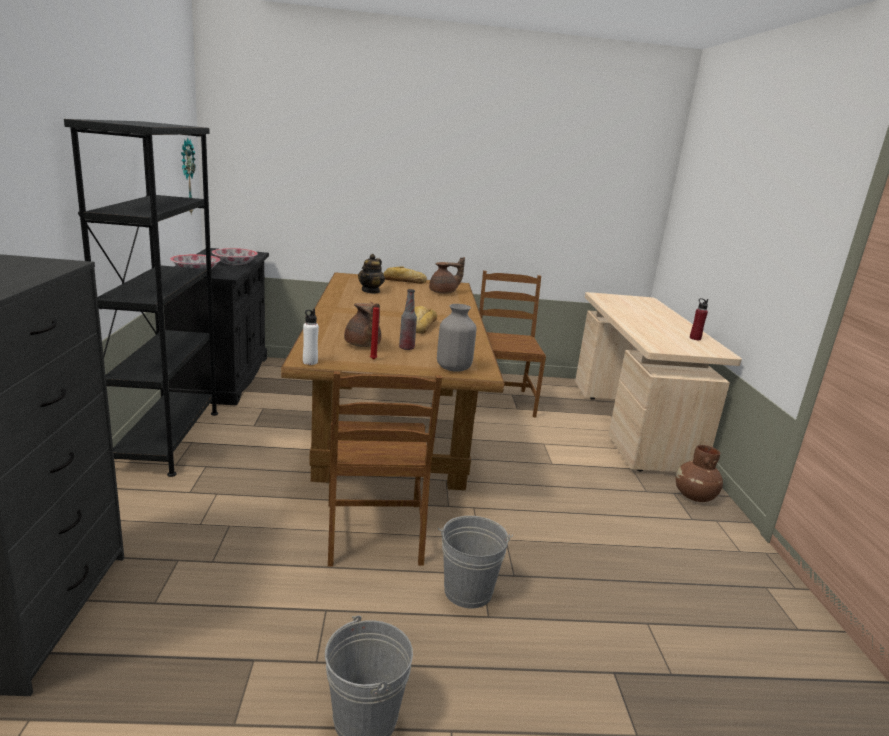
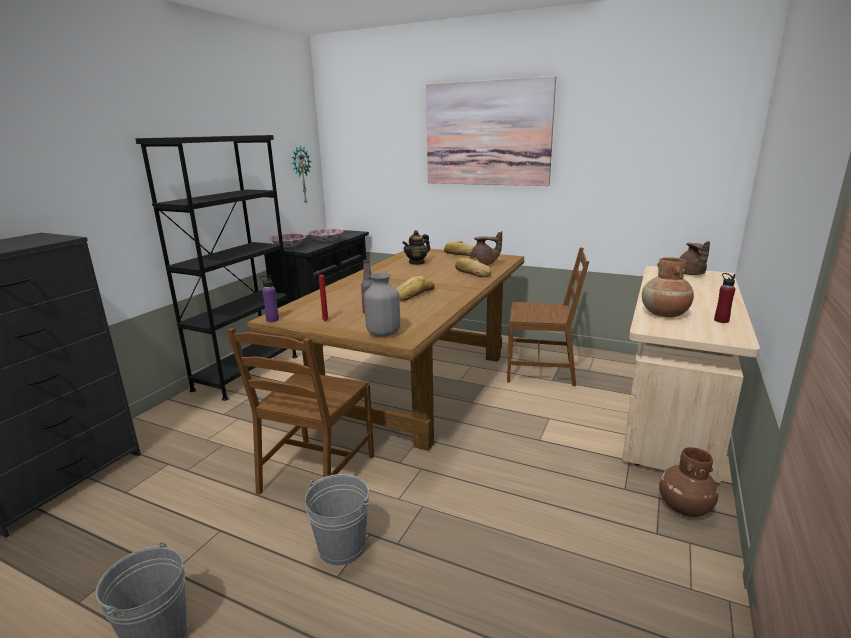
camera: 30 degrees right, 0 degrees up
white bottle [303,309,319,365] -> purple bottle [260,275,279,322]
brown teapot [344,303,381,347] -> brown teapot moved to [680,241,710,275]
brown chair [475,271,546,417] -> brown chair turned 75 degrees clockwise [507,248,589,386]
none -> picture [426,76,556,186]
none -> bread [455,258,491,277]
none -> brown vase [642,257,694,317]

